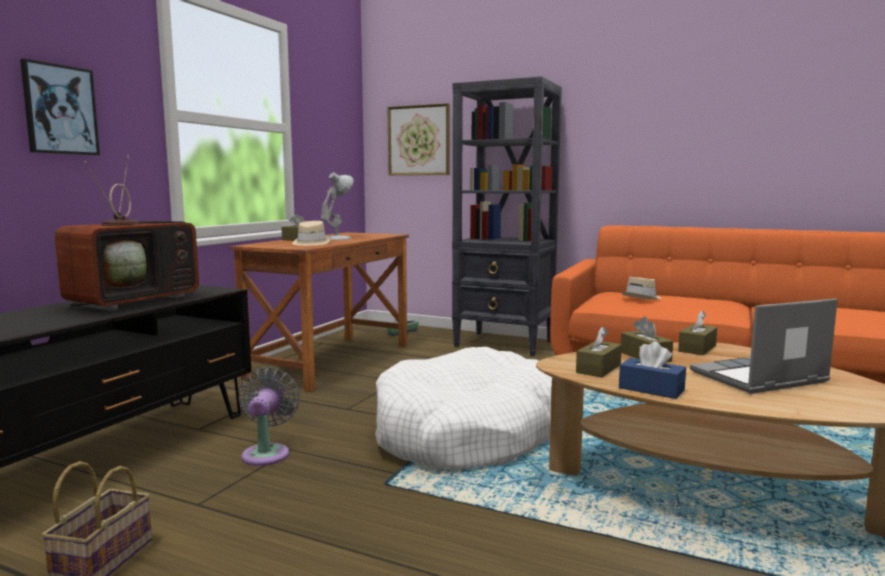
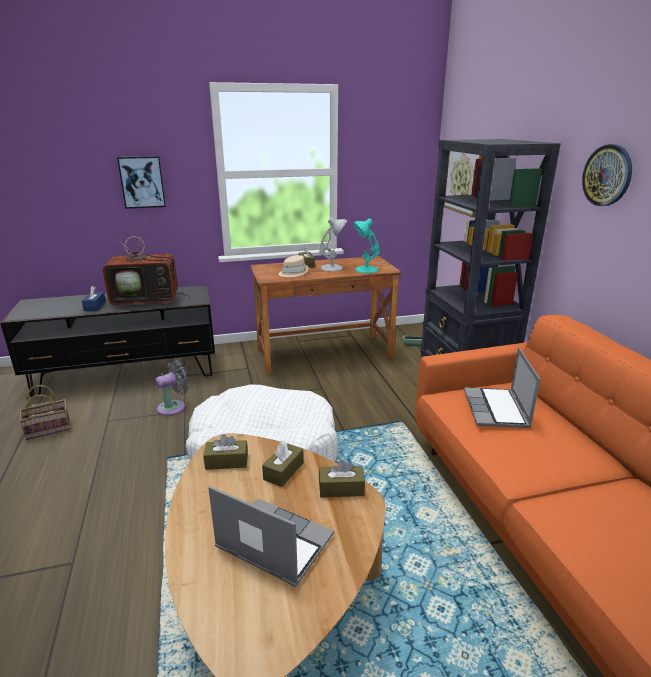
camera: 50 degrees right, 15 degrees up
blue tissue box [619,341,686,399] -> blue tissue box moved to [82,286,106,311]
beige hat [621,277,662,300] -> laptop [464,347,541,428]
none -> turquoise table lamp [353,219,380,273]
none -> wall clock [582,144,632,206]

